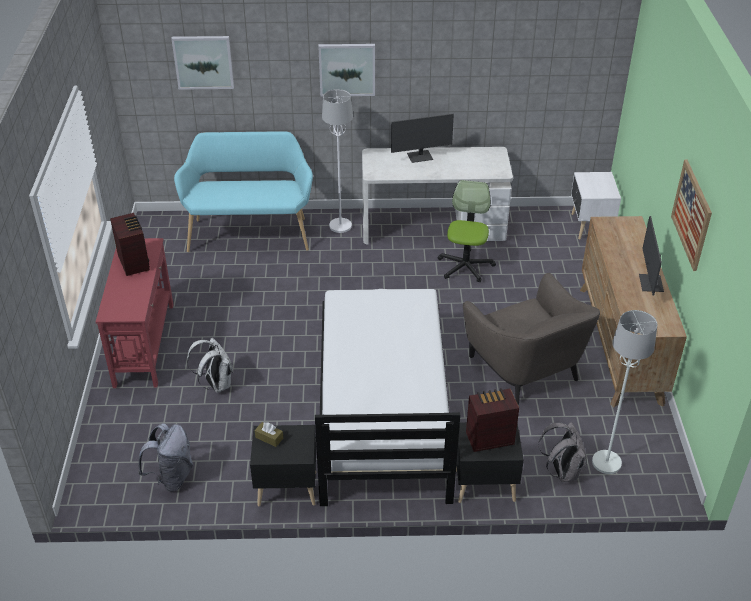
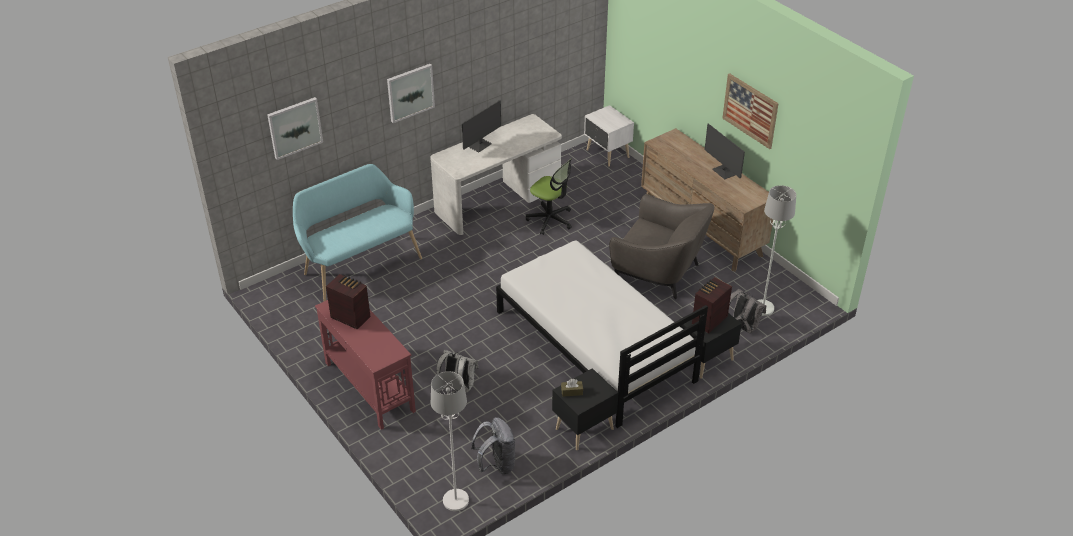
camera: 35 degrees left, 0 degrees up
white floor lamp [322,89,353,233] -> white floor lamp moved to [431,371,469,511]
office chair [438,180,496,283] -> office chair turned 150 degrees clockwise [526,158,572,235]

